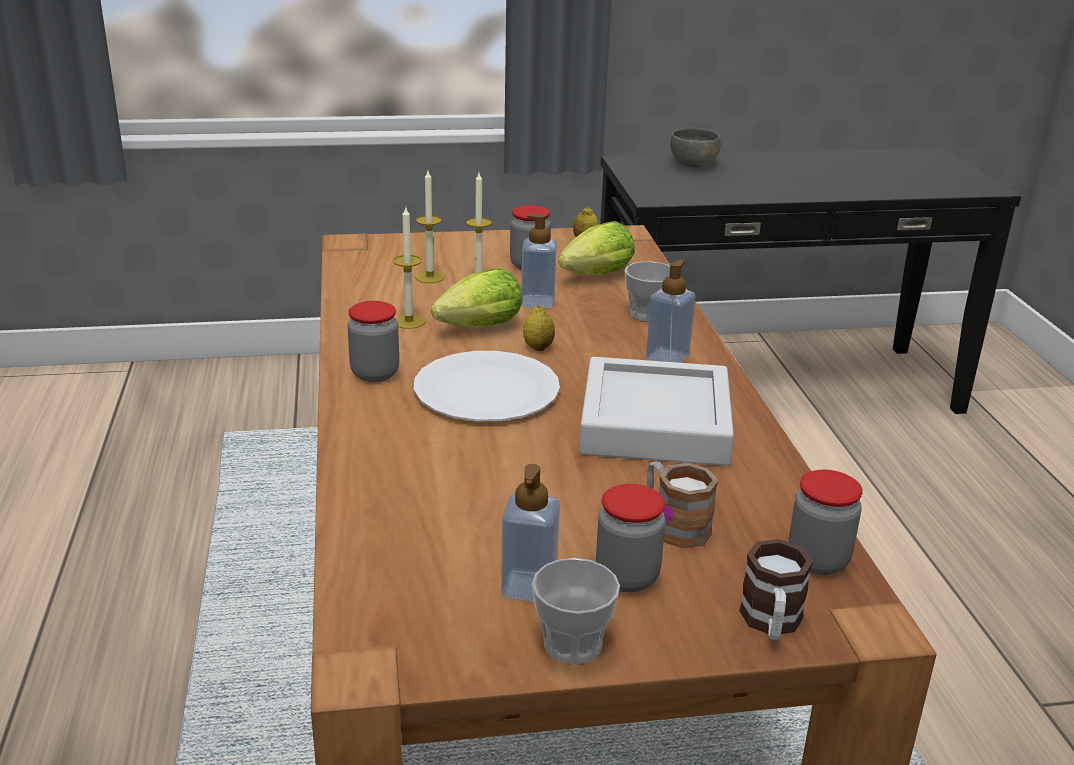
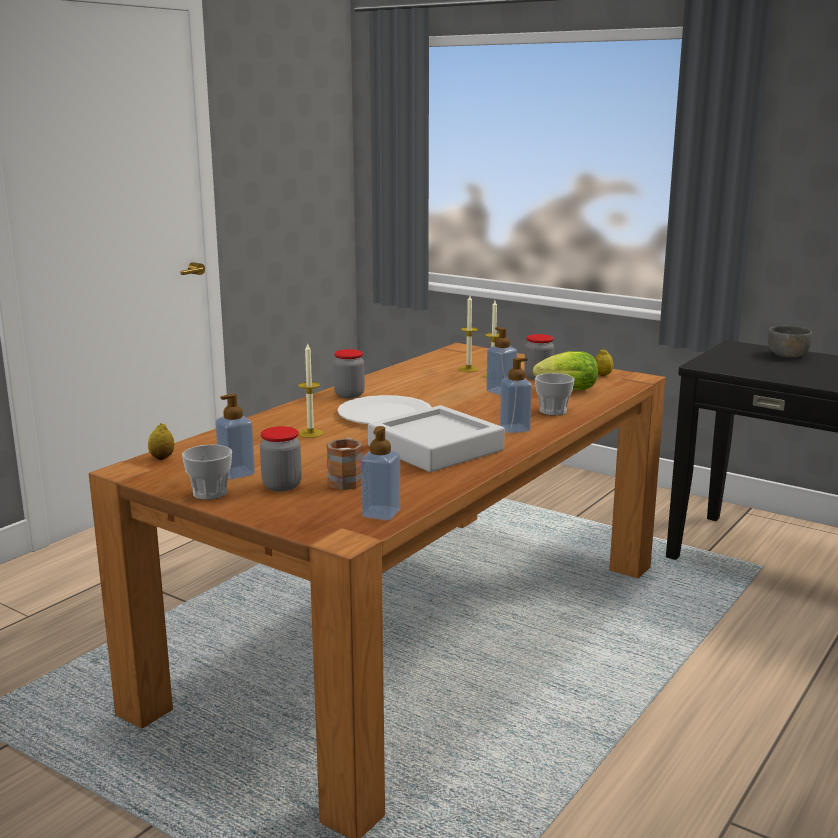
camera: 45 degrees right, 10 degrees down
candle [393,207,425,329] -> candle moved to [298,342,323,438]
lettuce [431,268,522,327] -> none
lemon [523,305,555,351] -> lemon moved to [148,423,174,460]
mug [739,539,813,640] -> none
jar [788,470,863,575] -> soap dispenser [361,426,400,520]

